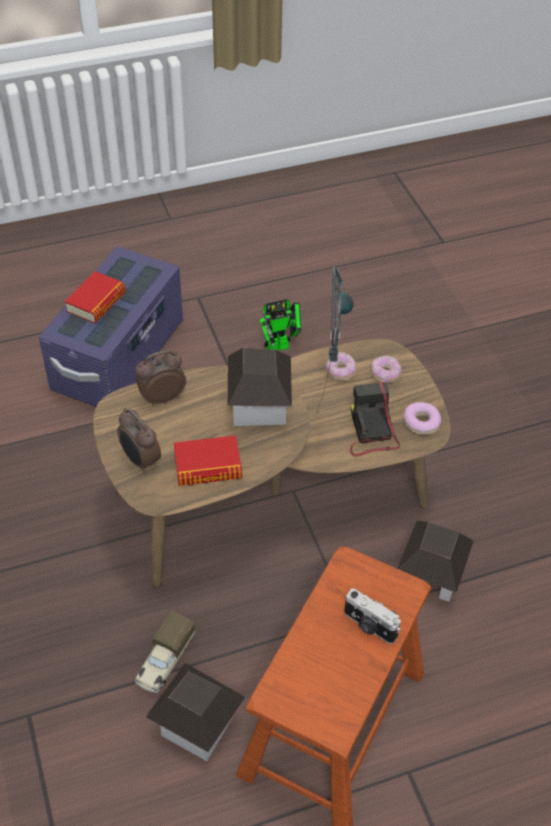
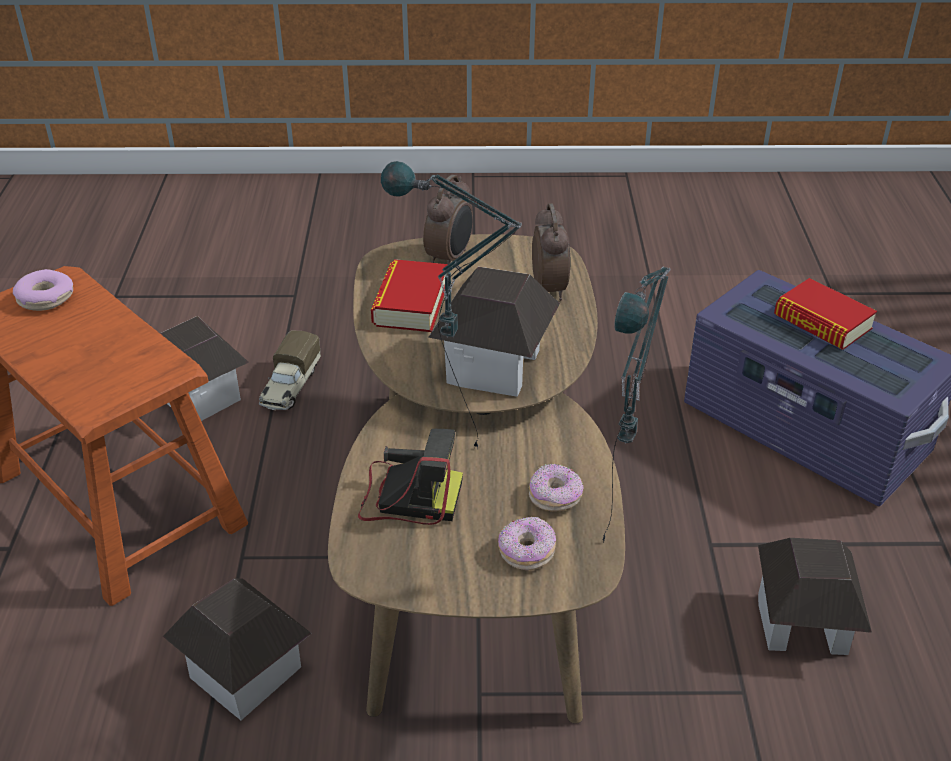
camera: 110 degrees right, 10 degrees down
alarm clock [117,408,161,473] -> alarm clock turned 135 degrees clockwise [423,175,473,264]
toy truck [135,611,195,693] -> toy truck turned 120 degrees counterclockwise [259,331,321,410]
toy robot [260,299,302,351] -> toy house [758,538,872,655]
camera [344,588,401,644] -> none
donut [404,402,441,435] -> donut moved to [13,269,73,311]
none -> table lamp [603,266,670,542]

